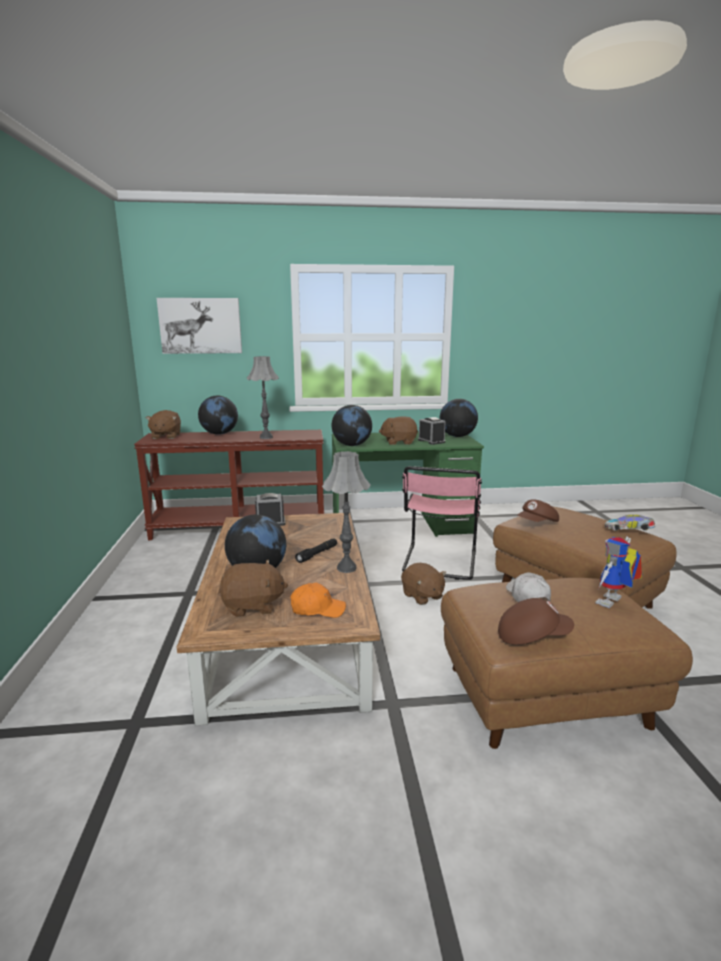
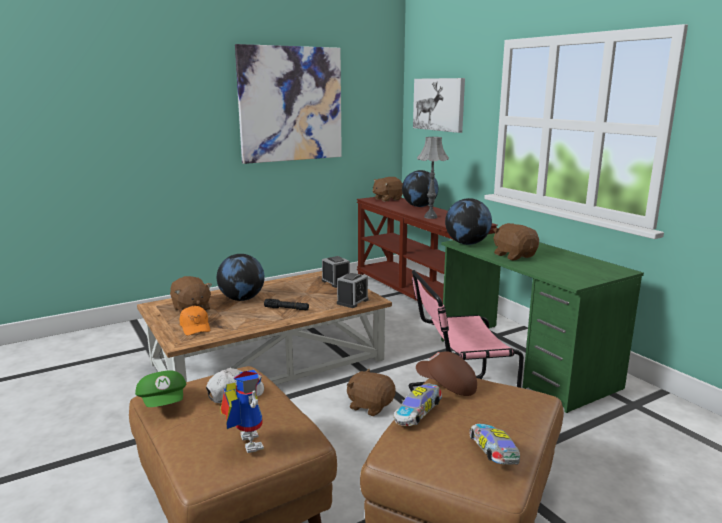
camera: 65 degrees right, 0 degrees up
grey table lamp [322,451,371,573] -> none
brown plush toy [401,563,446,605] -> brown plush toy turned 90 degrees clockwise [347,369,395,416]
alarm clock [418,417,446,445] -> alarm clock moved to [337,273,368,308]
globe [439,399,478,437] -> none
brown cap [498,598,574,645] -> green cap [135,370,186,407]
toy robot [595,536,643,608] -> toy robot turned 45 degrees clockwise [220,370,264,453]
none -> picture [235,44,342,164]
none -> toy car [394,383,442,426]

